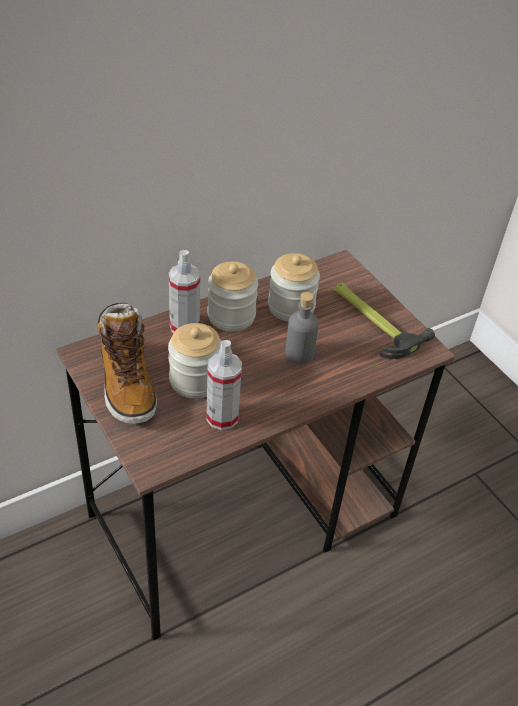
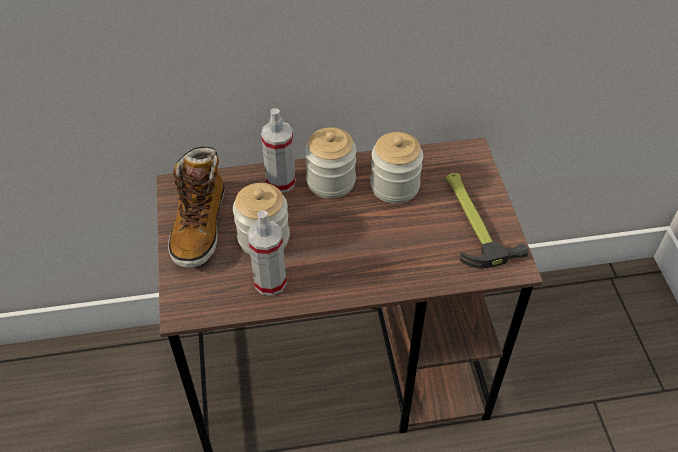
camera: 25 degrees right, 5 degrees up
grey bottle [285,292,319,364] -> none

